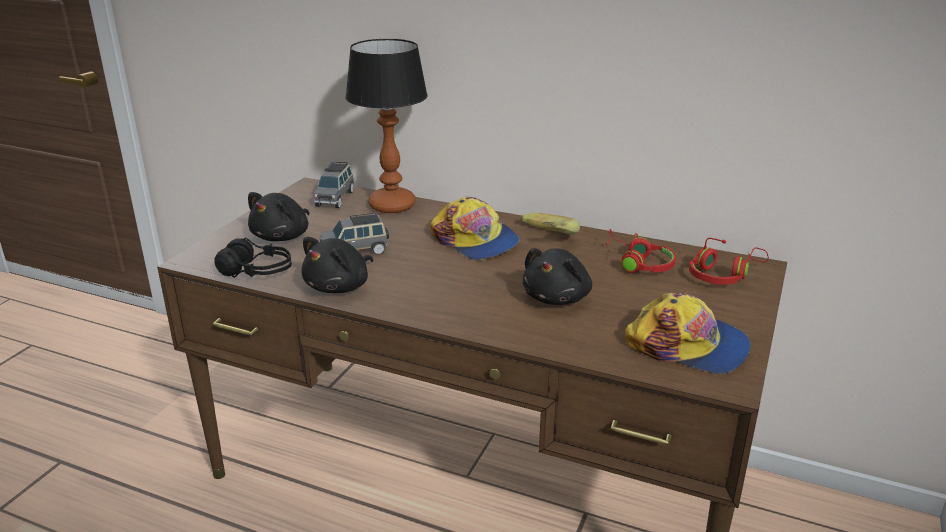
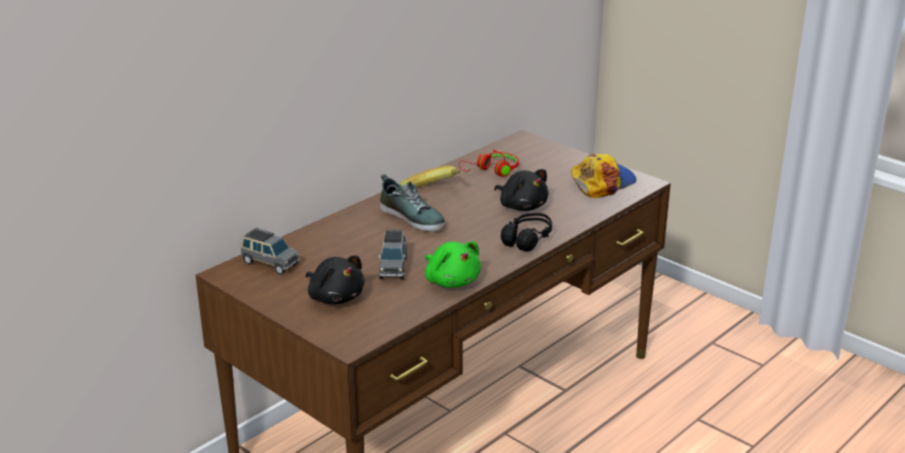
camera: 70 degrees left, 0 degrees up
black headphones [214,237,292,278] -> black headphones moved to [501,213,552,251]
black plush toy [301,237,373,293] -> green plush toy [425,242,481,288]
table lamp [345,39,428,213] -> none
cap [430,197,520,260] -> shoe [380,174,445,232]
red headphones [689,238,769,285] -> none

